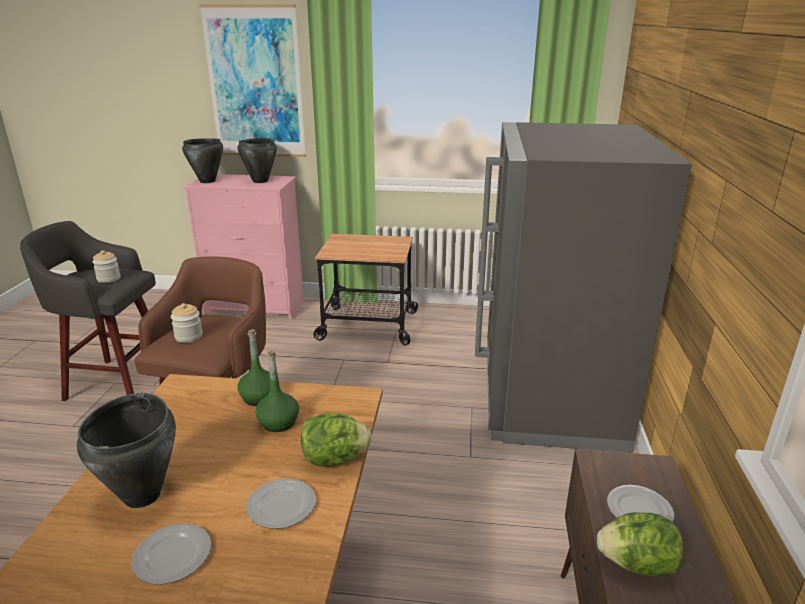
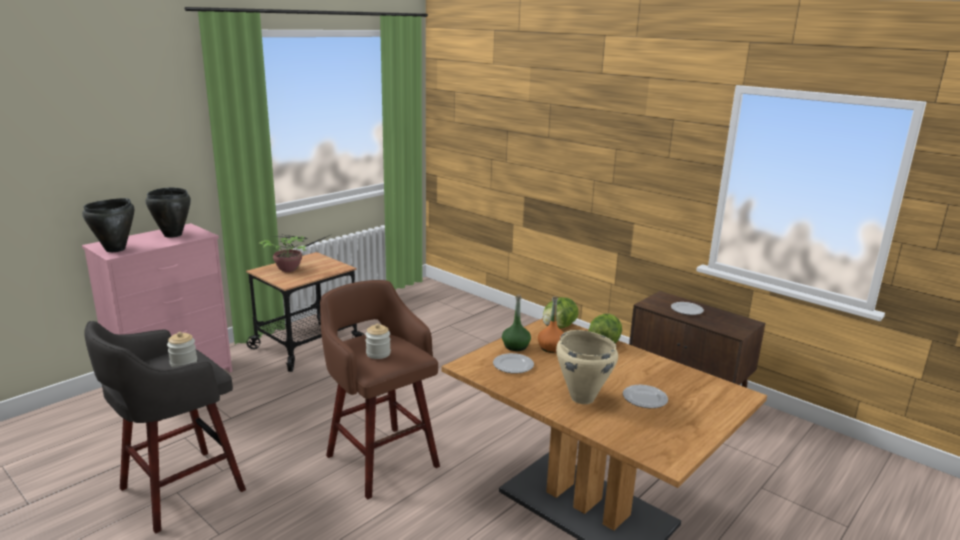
camera: 55 degrees left, 5 degrees down
black cooking pot [77,393,176,508] -> beige cooking pot [556,330,618,404]
picture [199,4,306,157] -> none
plate [246,478,316,529] -> plate moved to [493,353,534,373]
green bottle [255,351,299,432] -> orange bottle [538,296,564,353]
grey fridge [475,122,692,453] -> none
lettuce [597,512,683,576] -> lettuce moved to [543,297,579,329]
none -> potted plant [259,234,330,272]

